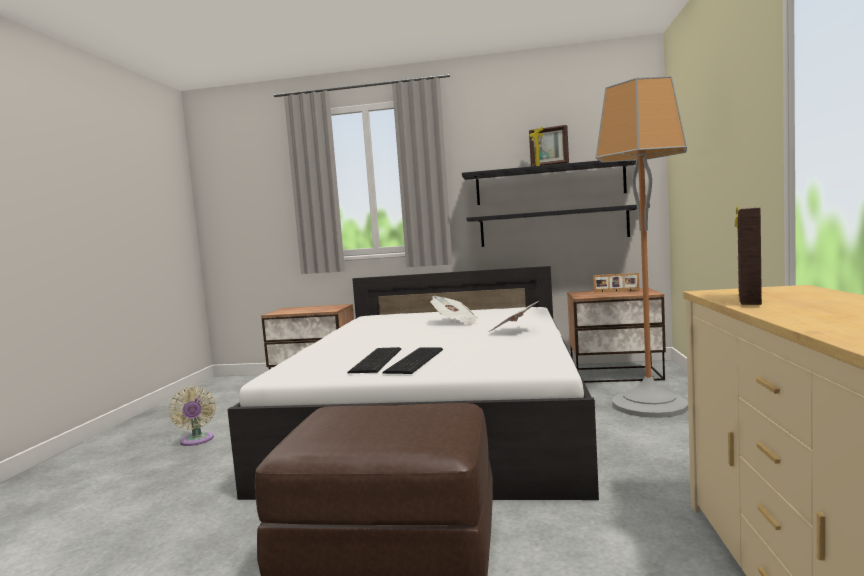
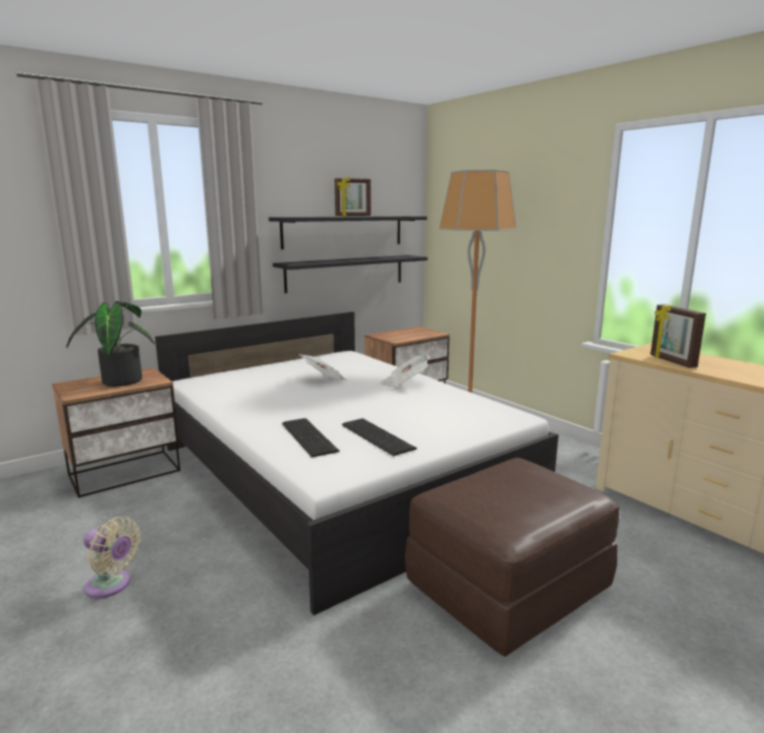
camera: 45 degrees left, 10 degrees up
keyboard [382,348,443,374] -> keyboard moved to [282,418,340,457]
picture frame [593,273,640,293] -> none
none -> potted plant [66,301,155,386]

